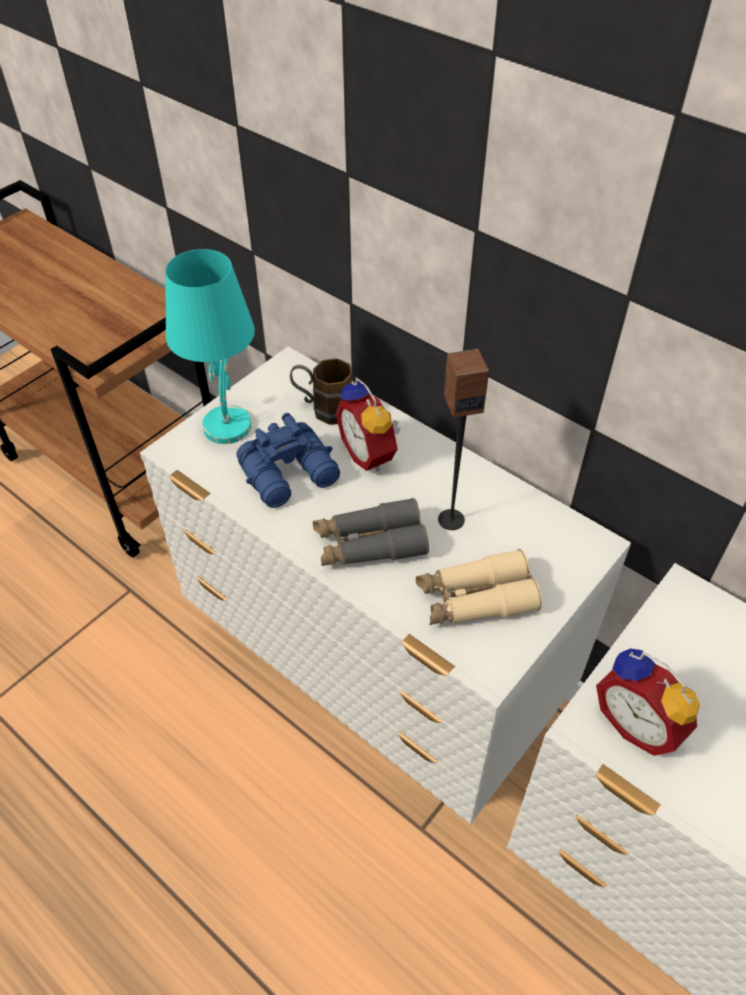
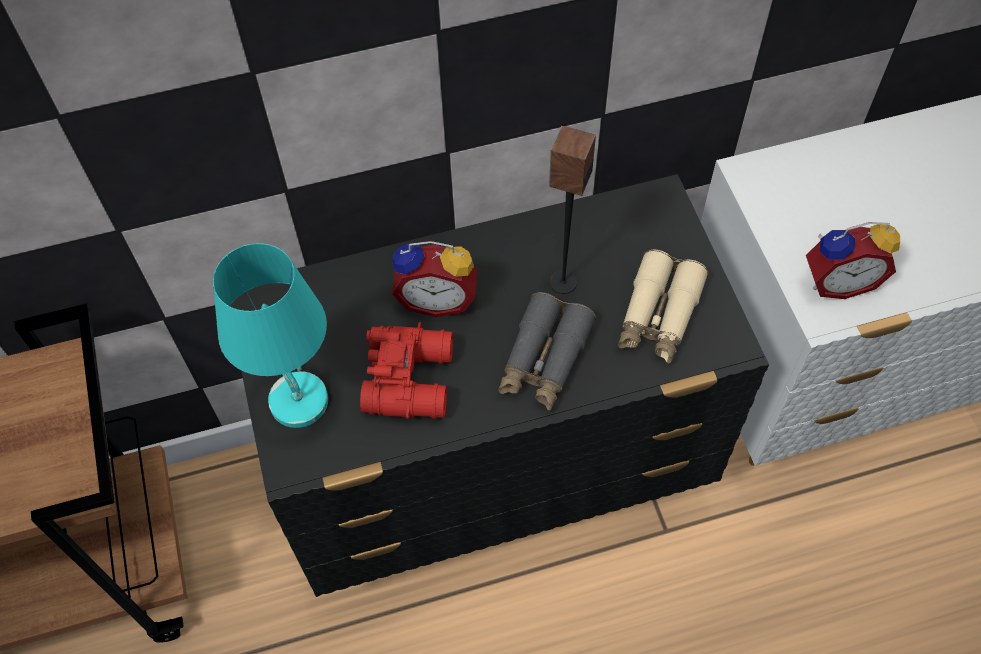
camera: 55 degrees left, 10 degrees up
white dresser [140,347,631,824] -> black dresser [230,174,769,597]
blue binoculars [236,413,340,508] -> red binoculars [360,322,453,419]
brown mug [290,358,354,425] -> none

